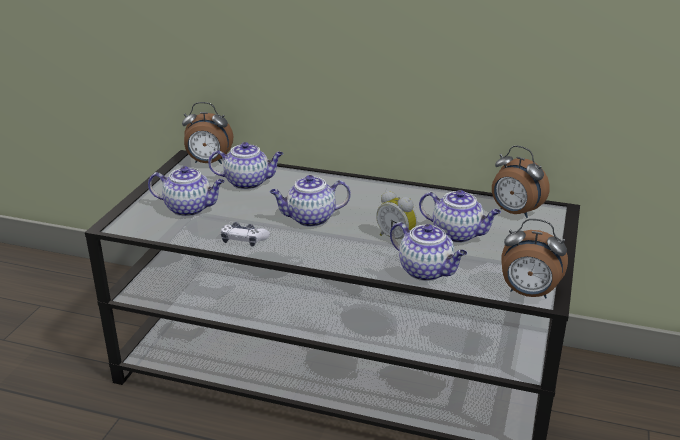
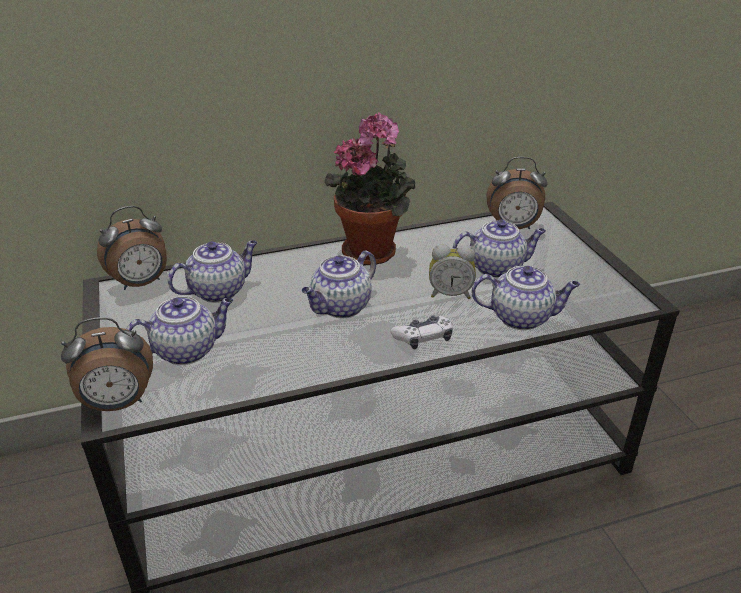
camera: 35 degrees left, 5 degrees up
game controller [221,222,270,247] -> game controller moved to [390,315,453,349]
alarm clock [501,219,568,299] -> alarm clock moved to [61,317,153,411]
none -> potted plant [324,112,415,265]

